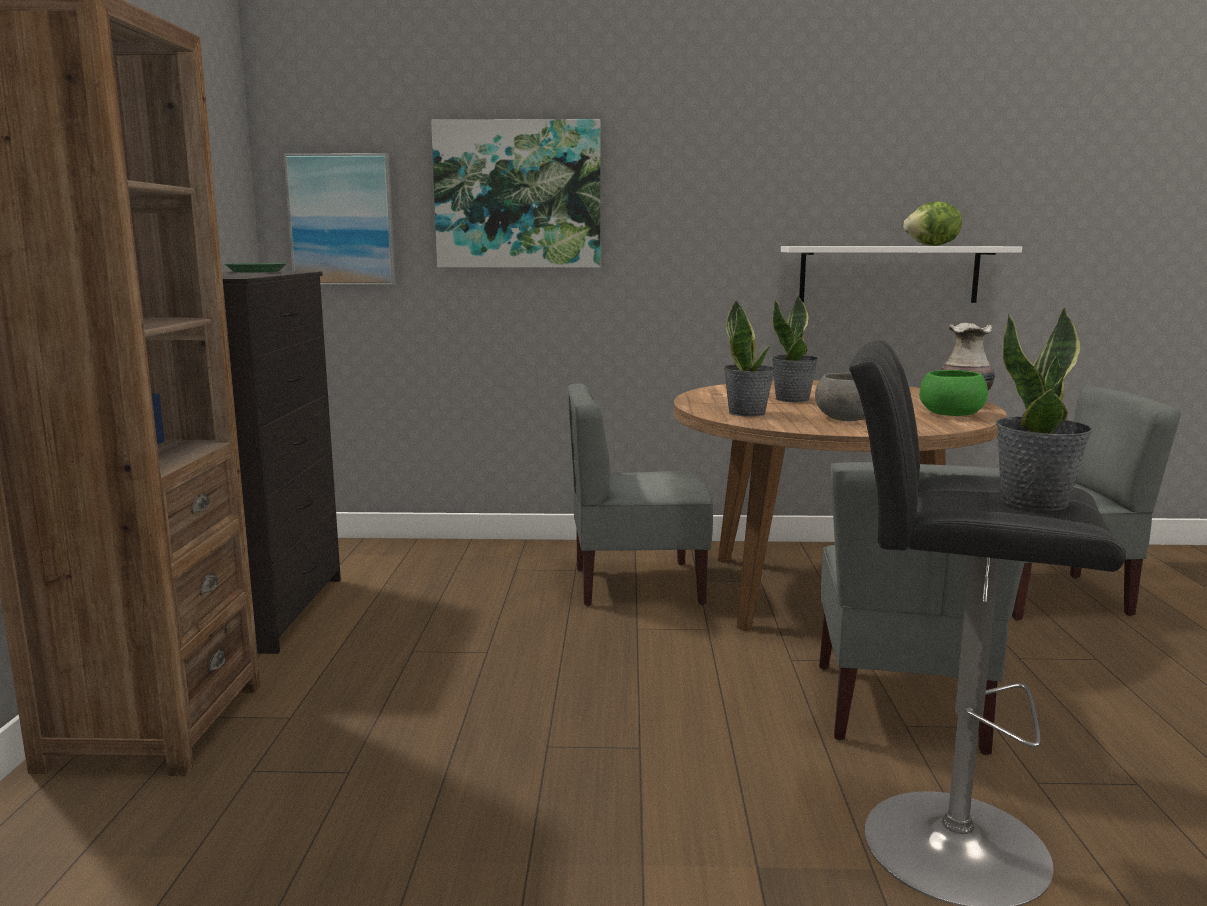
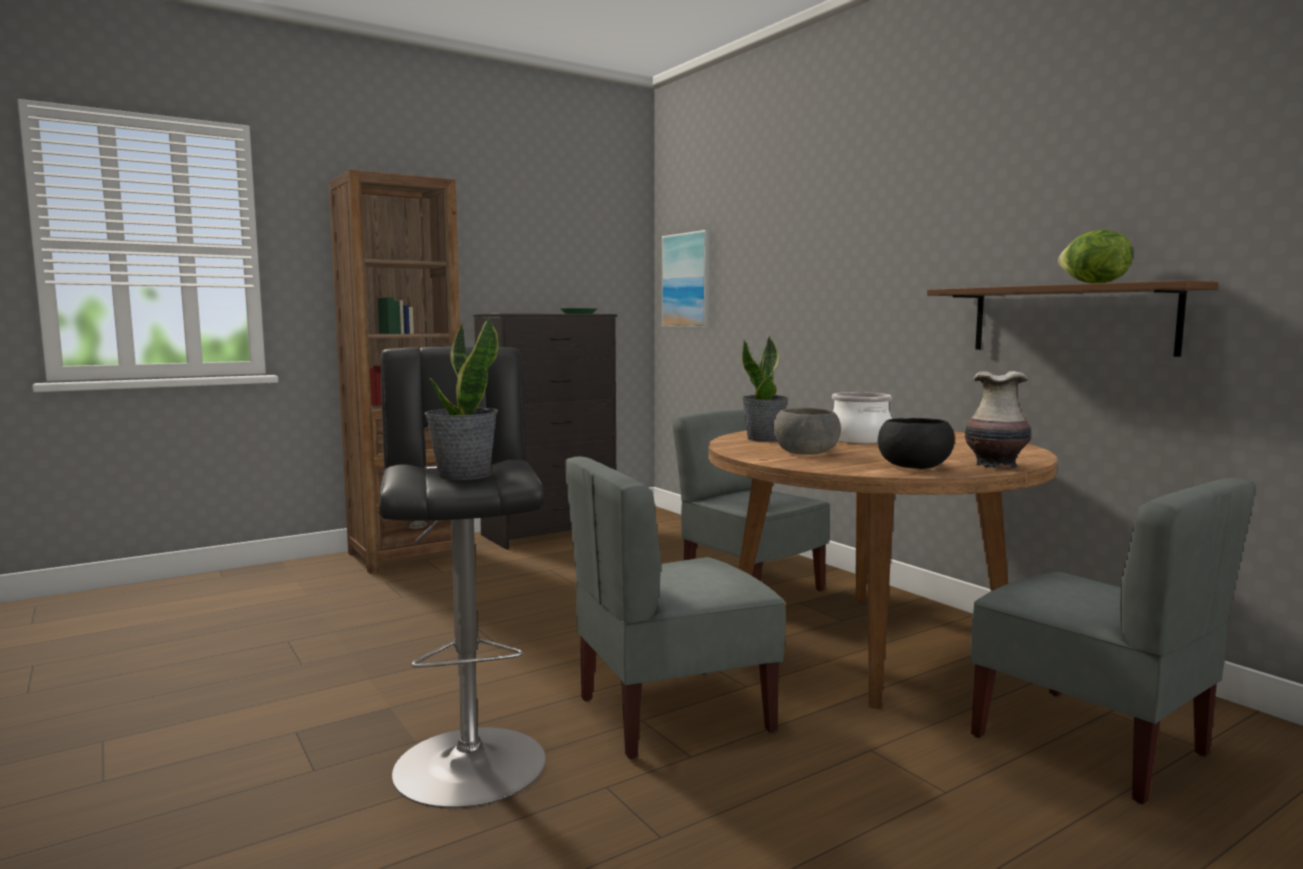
camera: 55 degrees right, 5 degrees down
picture [431,119,601,268] -> none
potted plant [771,295,819,402] -> cooking pot [832,392,892,443]
white shelf [781,246,1022,303] -> brown shelf [927,280,1218,357]
green bowl [919,370,988,416] -> black bowl [878,418,955,469]

